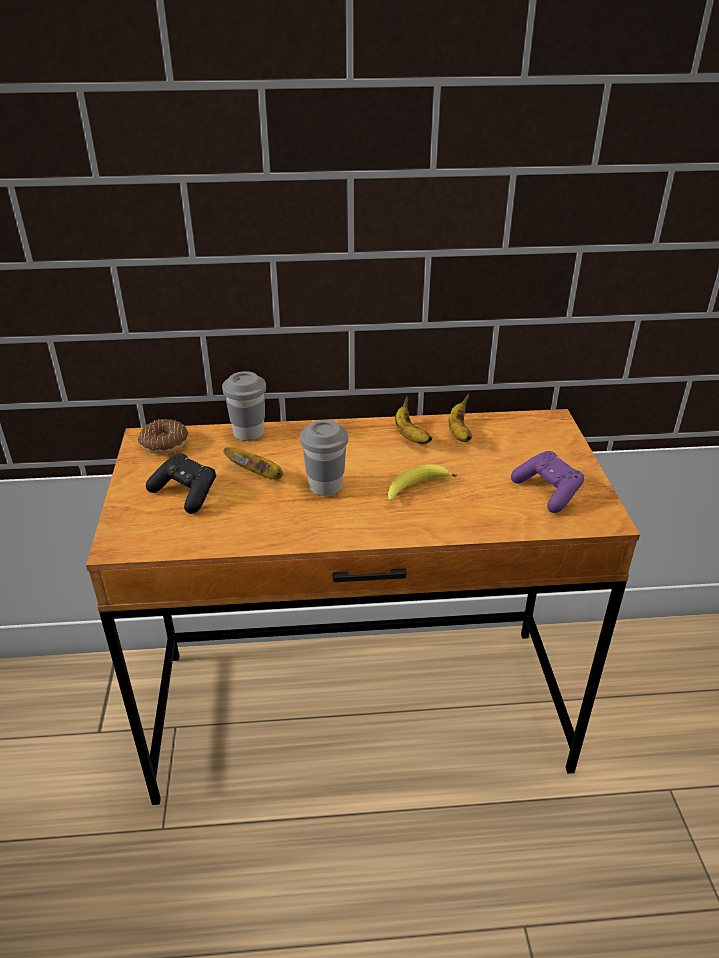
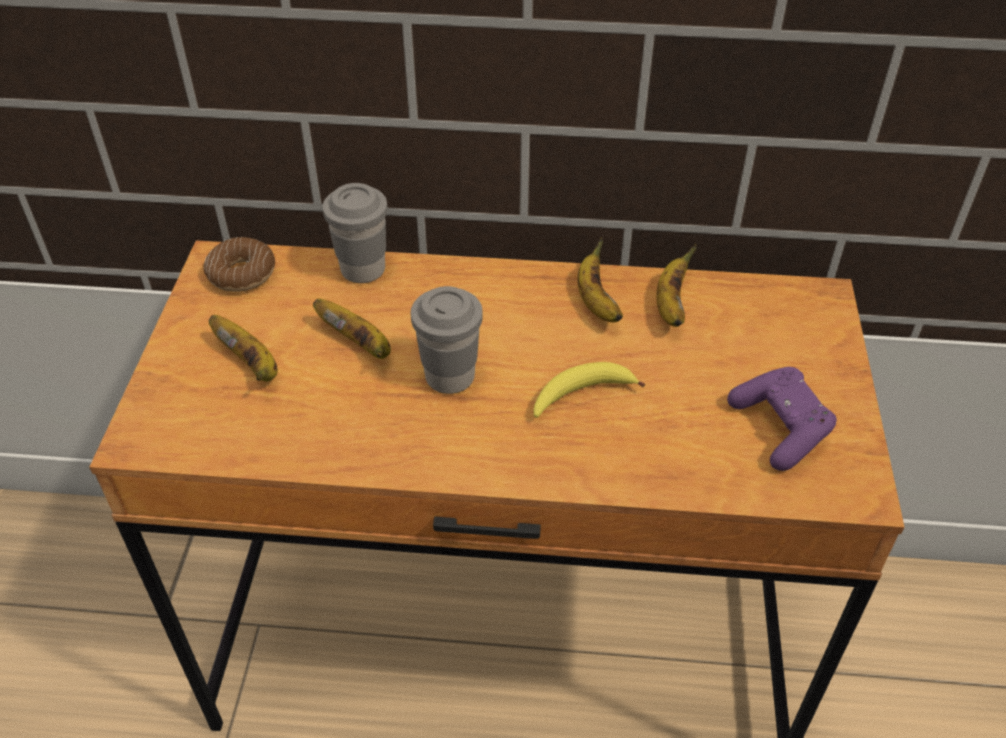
camera: 10 degrees right, 10 degrees up
black game controller [146,453,216,514] -> banana [209,315,278,382]

